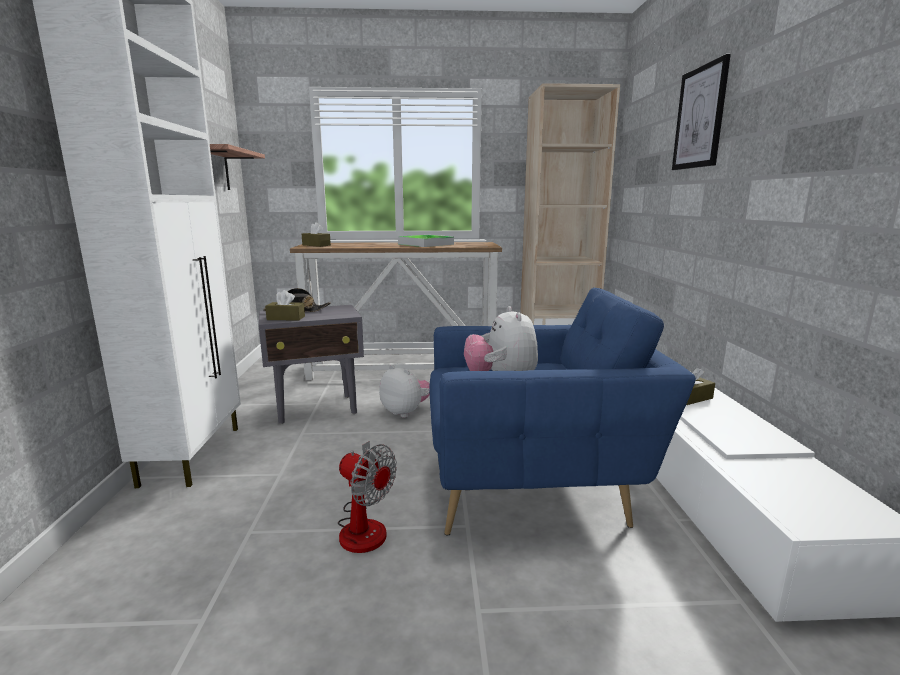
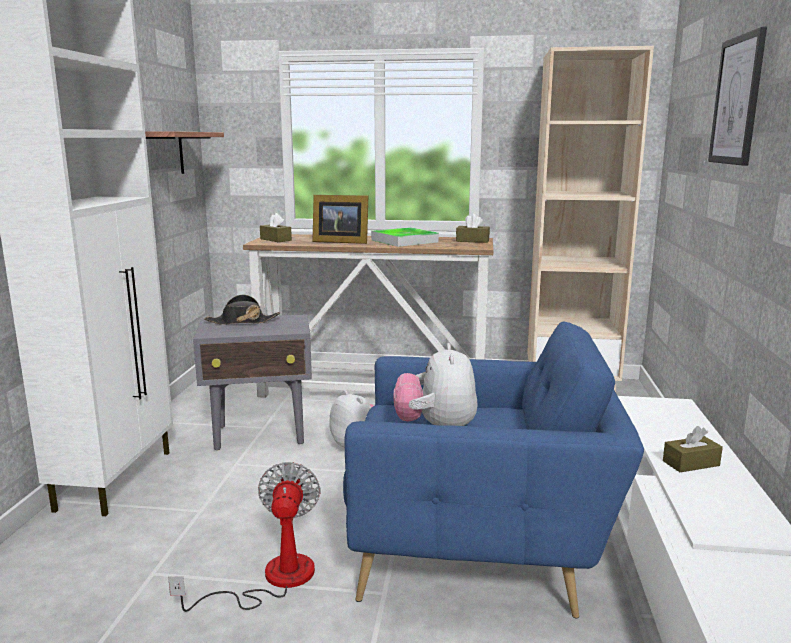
camera: 10 degrees right, 0 degrees up
brown tissue box [265,290,305,320] -> brown tissue box moved to [456,214,490,243]
fan [338,441,397,553] -> fan turned 135 degrees counterclockwise [168,462,321,612]
none -> picture frame [313,195,368,244]

